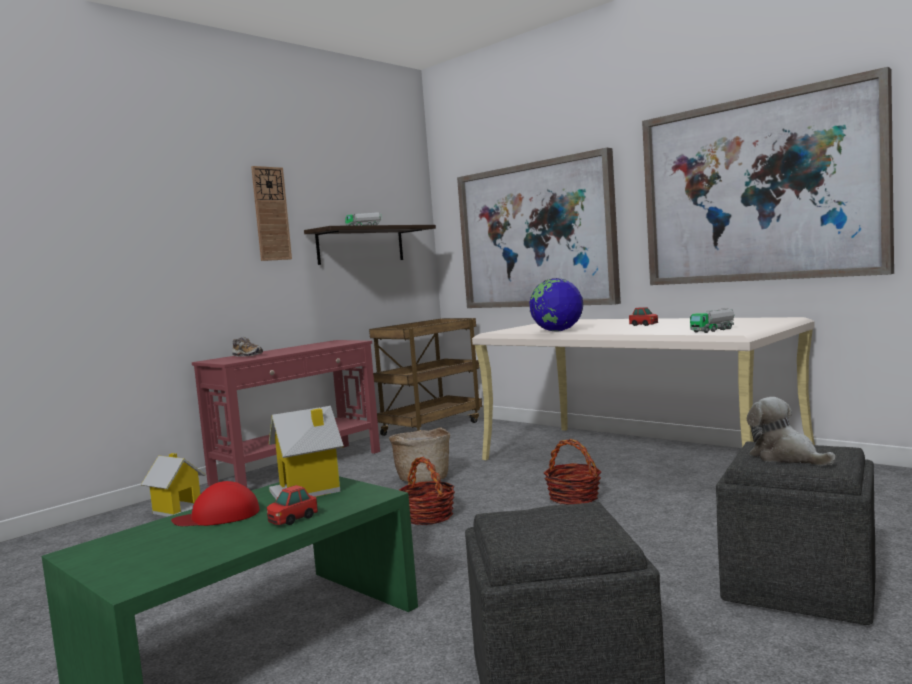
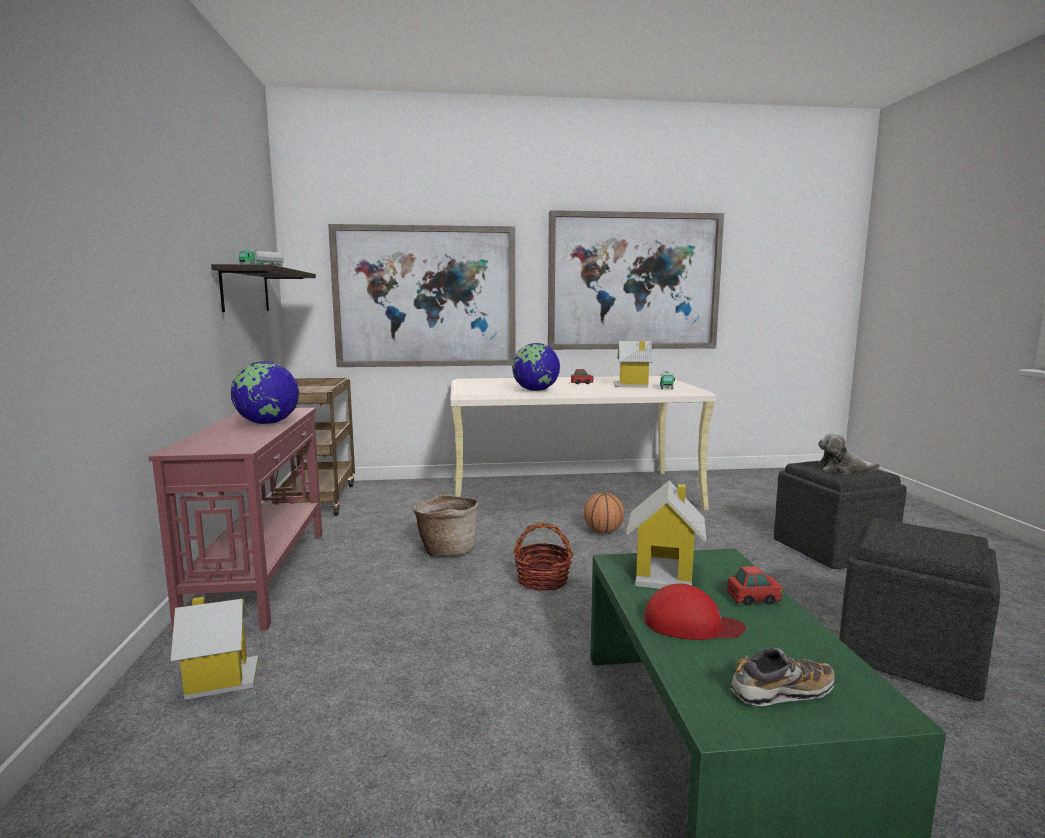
camera: 50 degrees left, 5 degrees up
red cap [171,481,260,526] -> red cap turned 105 degrees counterclockwise [644,584,746,640]
shoe [232,337,263,357] -> shoe moved to [731,647,835,706]
wall clock [251,166,292,261] -> none
toy car [267,485,318,525] -> toy car turned 90 degrees counterclockwise [727,566,782,606]
basket [544,439,601,504] -> basketball [584,492,624,534]
none -> globe [231,361,299,424]
none -> toy house [614,341,653,387]

